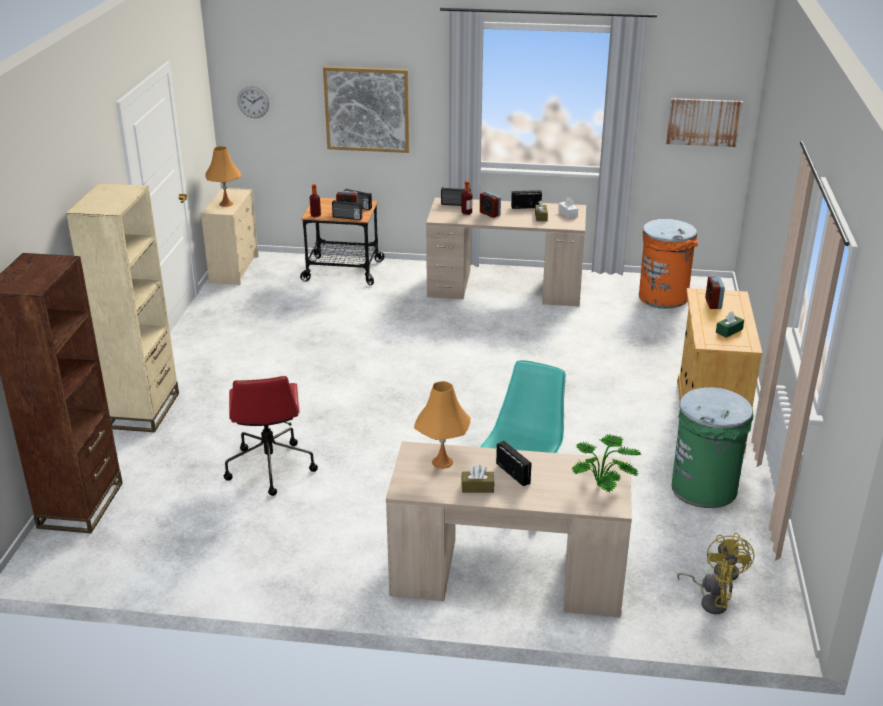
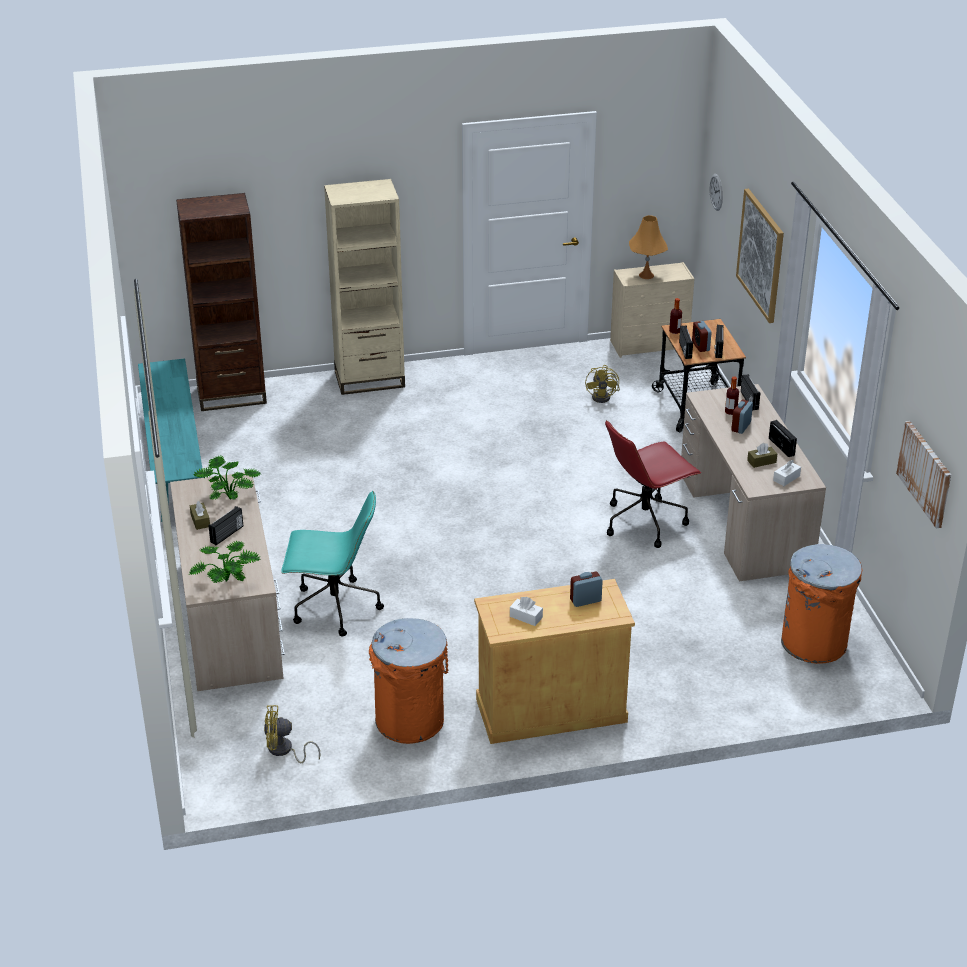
camera: 70 degrees right, 5 degrees up
red office chair [224,376,318,496] -> red office chair moved to [605,420,701,548]
orange table lamp [414,381,471,469] -> potted plant [193,456,261,500]
green trash can [672,387,753,508] -> orange trash can [369,618,449,744]
yellow fan [677,561,733,614] -> yellow fan moved to [585,365,620,403]
green tissue box [716,311,744,338] -> white tissue box [510,597,543,626]
none -> turquoise bench [138,359,204,522]

